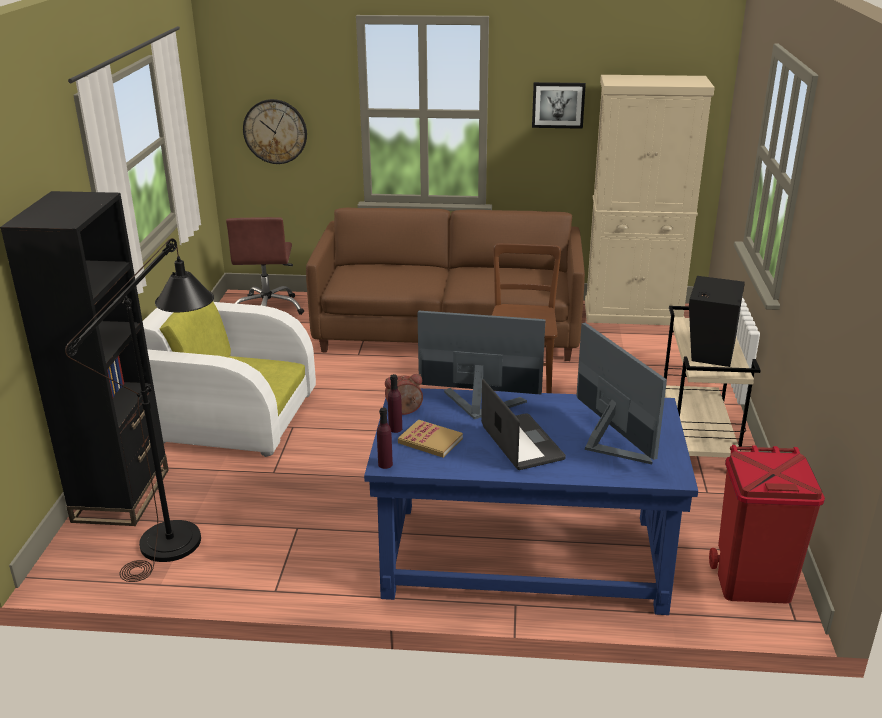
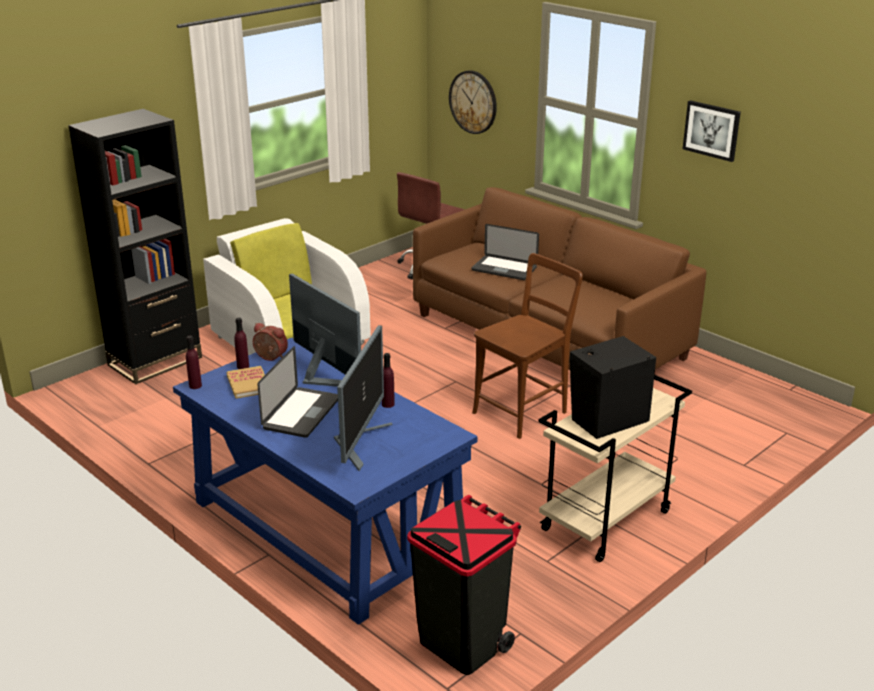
camera: 40 degrees right, 0 degrees up
black floor lamp [65,238,214,582] -> none
beige cabinet [585,75,715,325] -> none
red trash can [709,445,825,603] -> black trash can [407,495,521,675]
none -> purple bottle [382,353,395,408]
none -> laptop [472,224,539,280]

